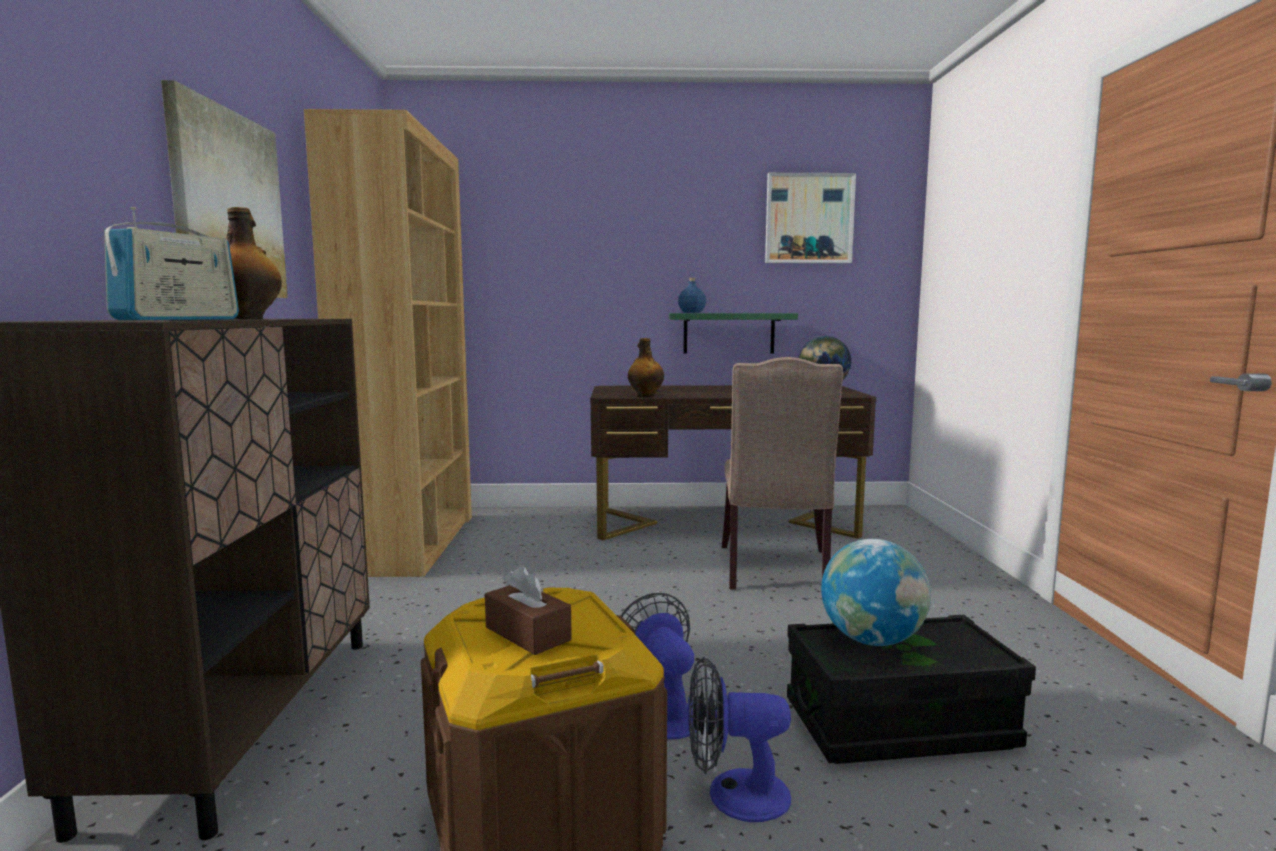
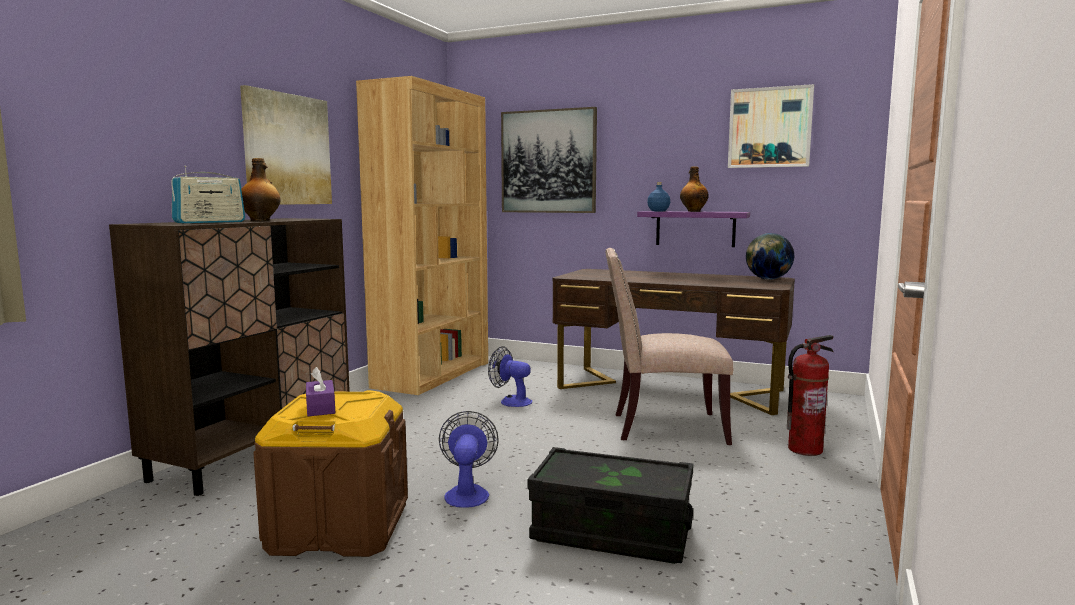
camera: 25 degrees right, 0 degrees up
brown tissue box [485,565,572,655] -> purple tissue box [306,367,335,416]
bottle [628,338,664,397] -> bottle moved to [680,166,709,212]
green shelf [669,313,798,354] -> purple shelf [637,211,750,247]
fan [688,657,791,822] -> fan moved to [488,346,532,407]
beige chair [722,357,844,590] -> beige chair turned 60 degrees clockwise [605,248,733,445]
globe [821,539,931,646] -> none
none -> picture [501,107,597,213]
none -> fire extinguisher [787,335,834,456]

